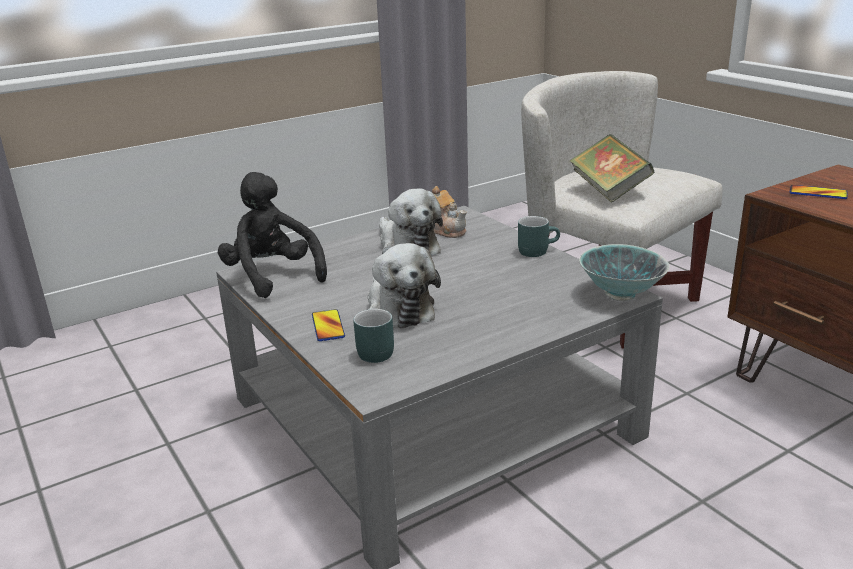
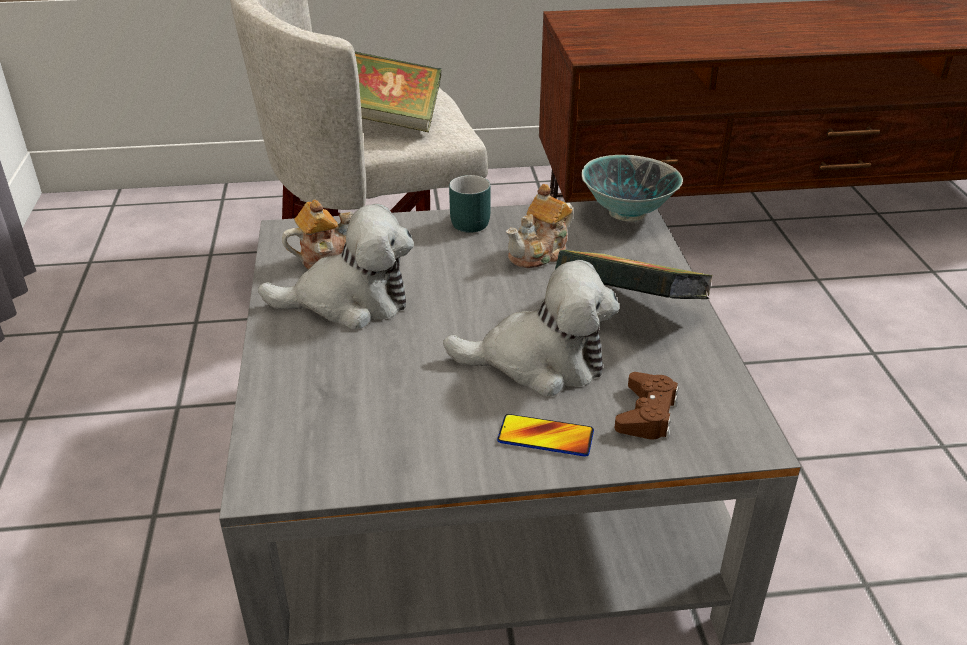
camera: 65 degrees left, 10 degrees up
black plush toy [218,172,327,298] -> none
turquoise mug [353,309,394,363] -> brown game controller [614,372,679,439]
phone [790,185,848,199] -> none
none -> teapot [506,184,574,268]
none -> book [555,249,713,299]

